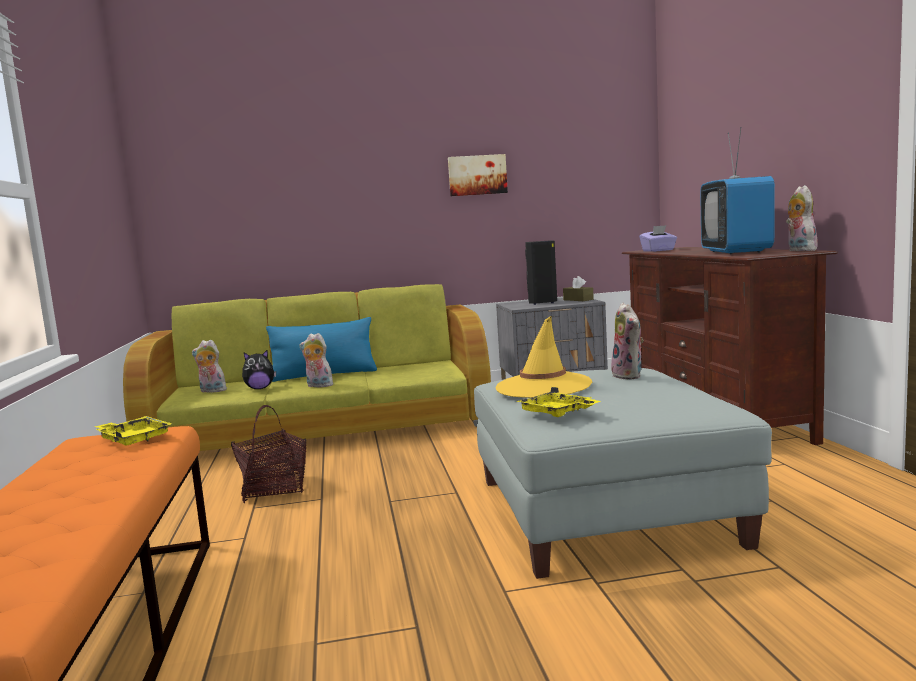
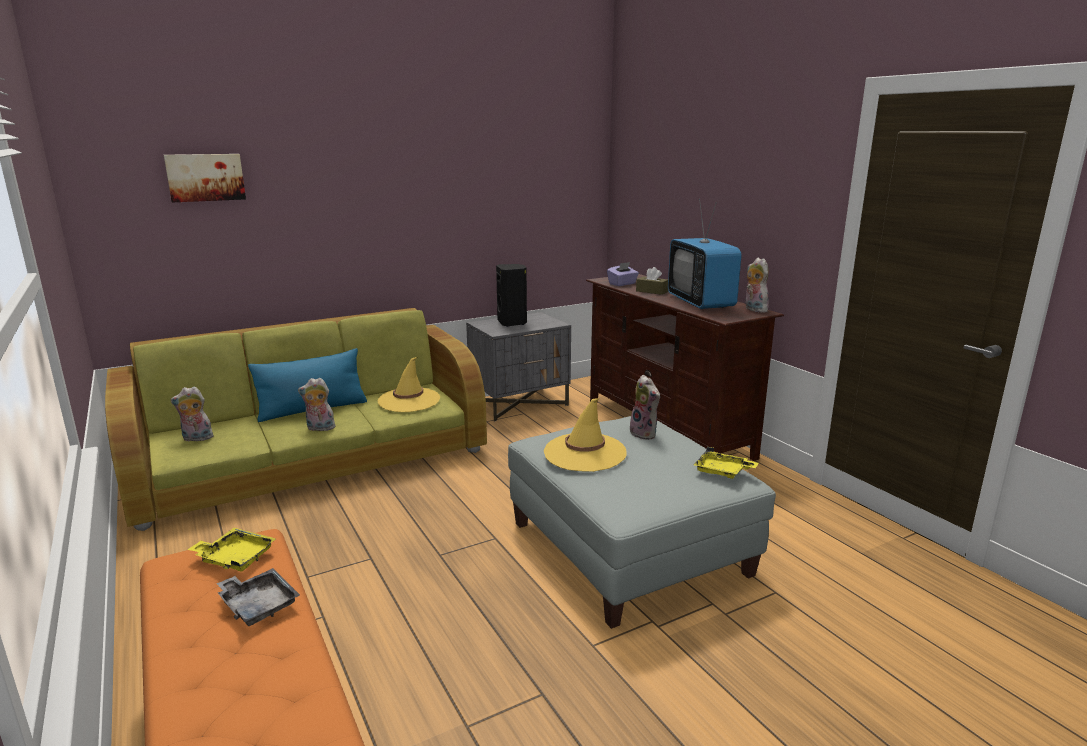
camera: 20 degrees left, 10 degrees up
basket [231,405,306,503] -> none
plush toy [242,350,276,389] -> none
picture [448,154,508,196] -> picture moved to [164,154,246,203]
yellow tray [516,387,601,417] -> yellow tray moved to [693,447,759,479]
brown tissue box [563,276,594,301] -> brown tissue box moved to [636,267,668,295]
none -> grey tray [216,568,300,626]
none -> yellow hat [377,357,440,412]

